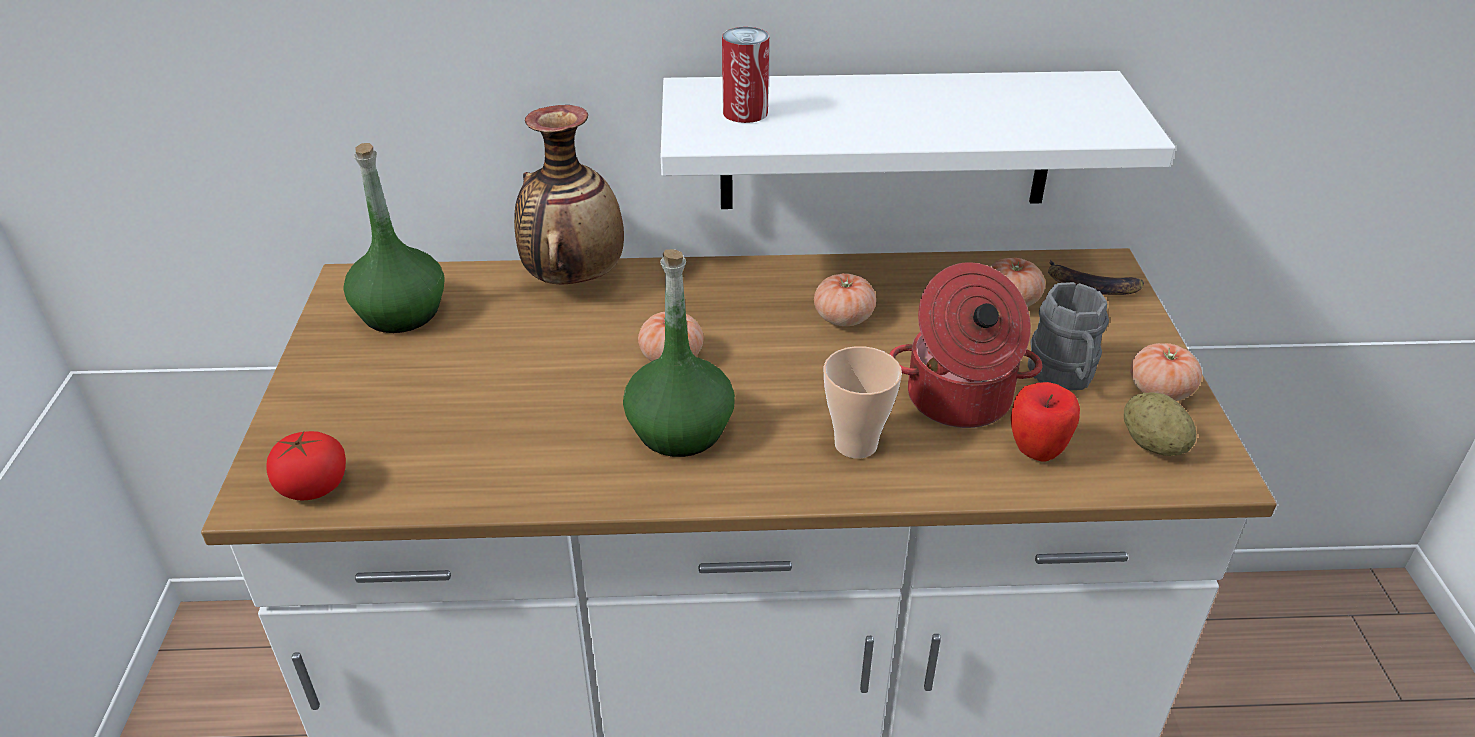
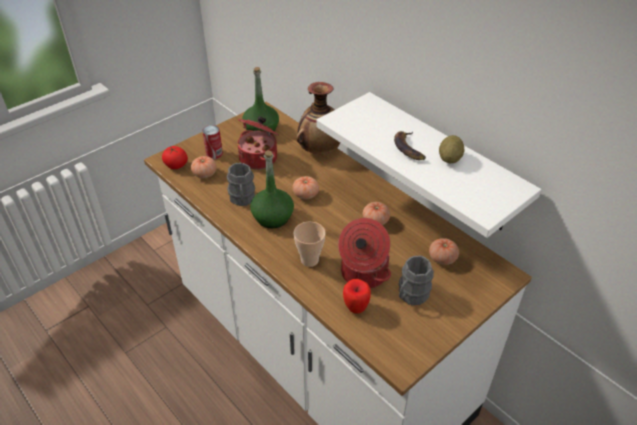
camera: 50 degrees right, 5 degrees up
can [722,27,769,123] -> can moved to [202,125,223,159]
banana [1048,260,1144,295] -> banana moved to [394,131,426,160]
potato [1124,393,1196,456] -> potato moved to [439,135,464,163]
tomato [1130,343,1202,401] -> tomato moved to [191,156,217,178]
none -> grey mug [227,163,255,206]
none -> cooking pot [238,116,279,170]

